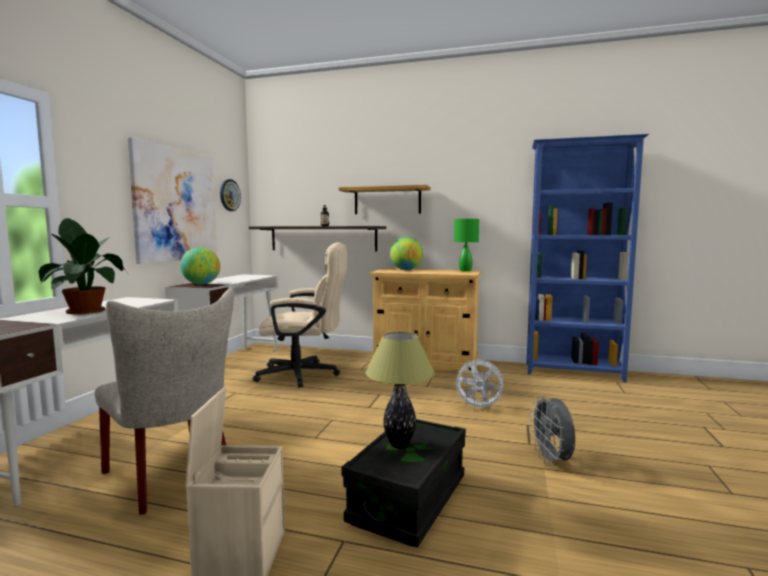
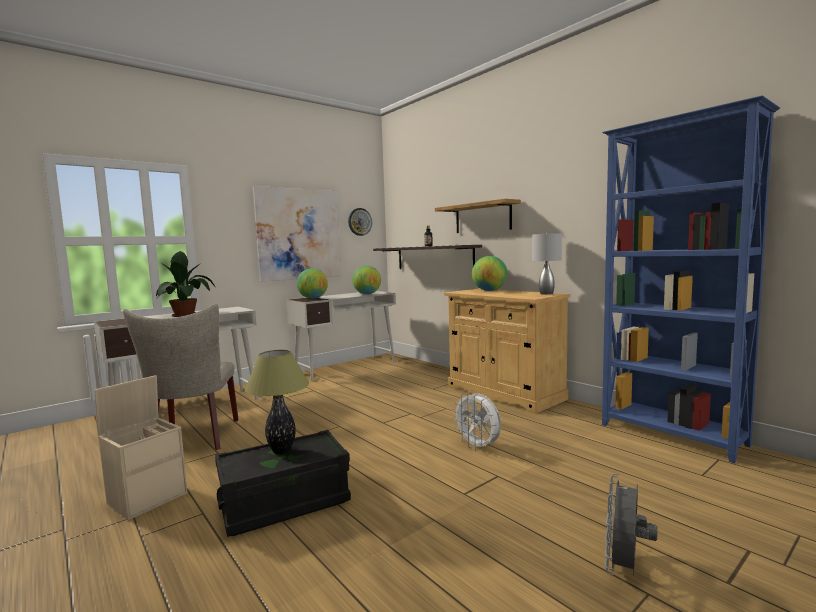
camera: 35 degrees right, 0 degrees up
beige office chair [253,242,347,388] -> none
green table lamp [454,218,479,271] -> grey table lamp [532,233,562,295]
grey fan [529,395,575,466] -> grey fan moved to [605,474,658,576]
none -> globe [352,266,381,294]

